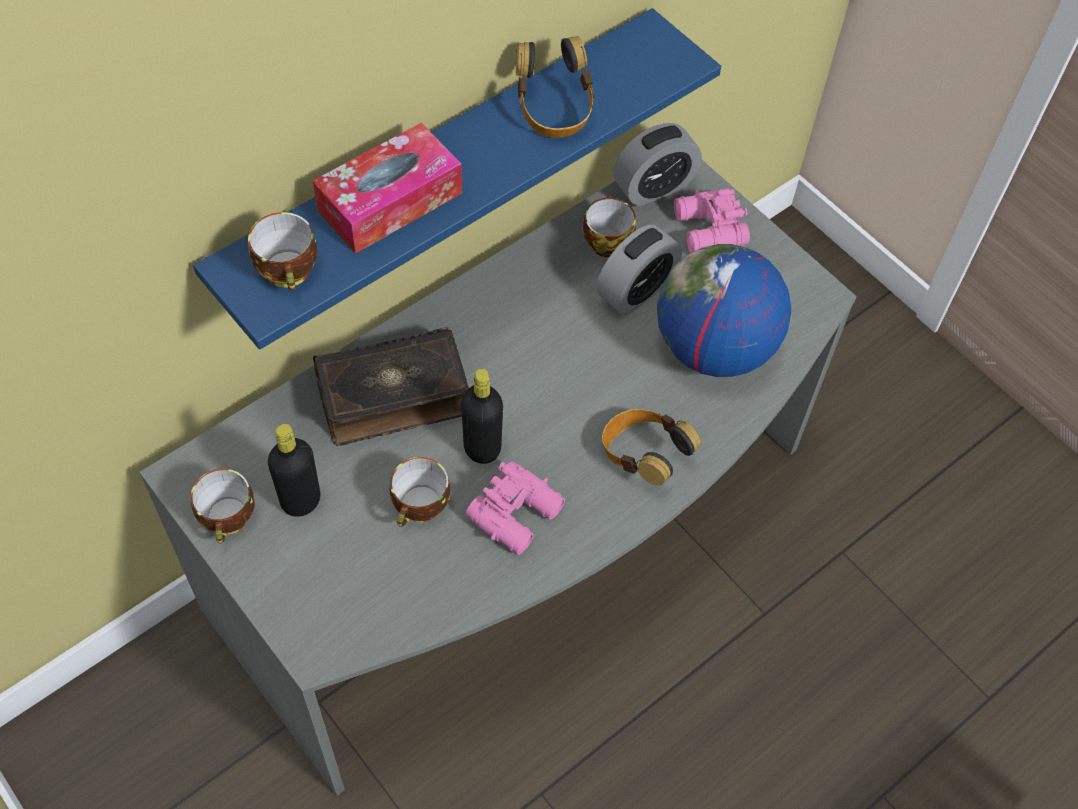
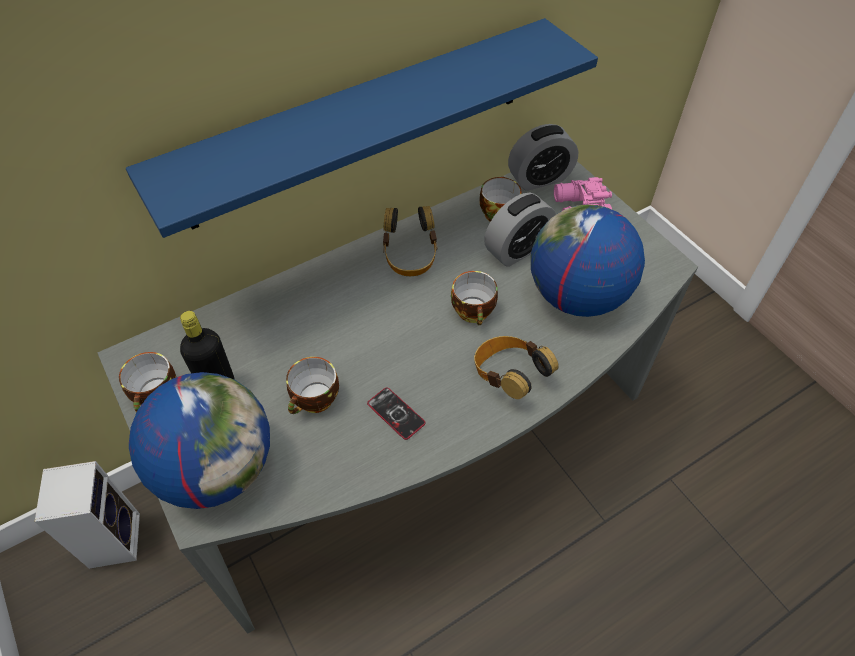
camera: 10 degrees right, 5 degrees down
cup [248,212,317,291] -> cup moved to [451,271,498,325]
tissue box [313,123,462,254] -> none
book [313,327,469,446] -> none
black bottle [461,369,503,464] -> none
pink binoculars [466,461,565,555] -> phone [367,387,426,440]
headphones [516,36,594,138] -> headphones moved to [383,206,437,276]
none -> speaker [34,461,140,569]
none -> globe [129,372,270,509]

